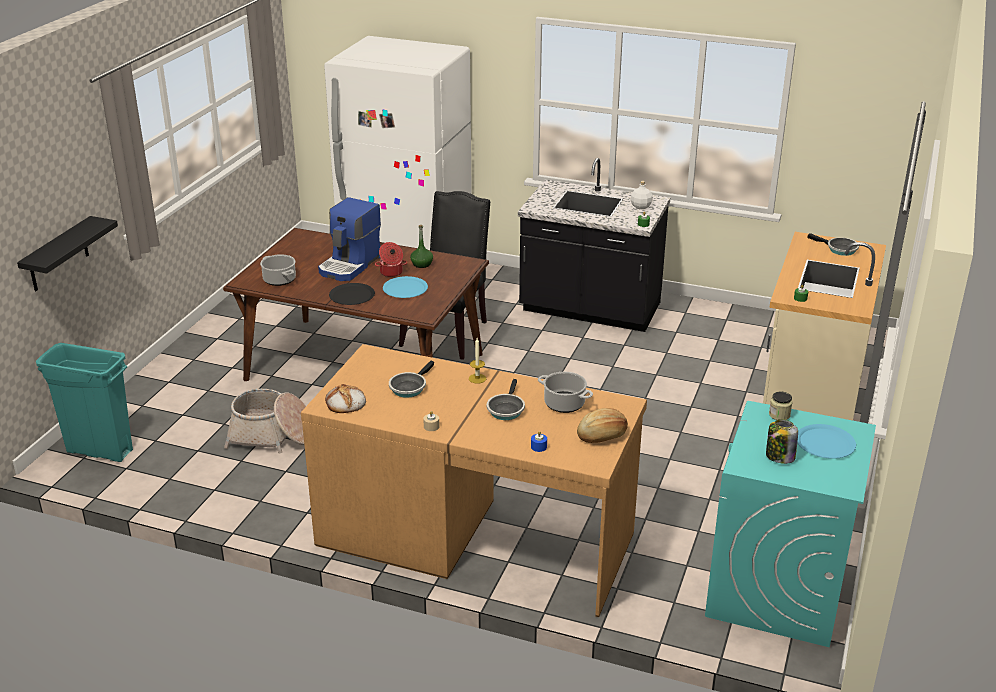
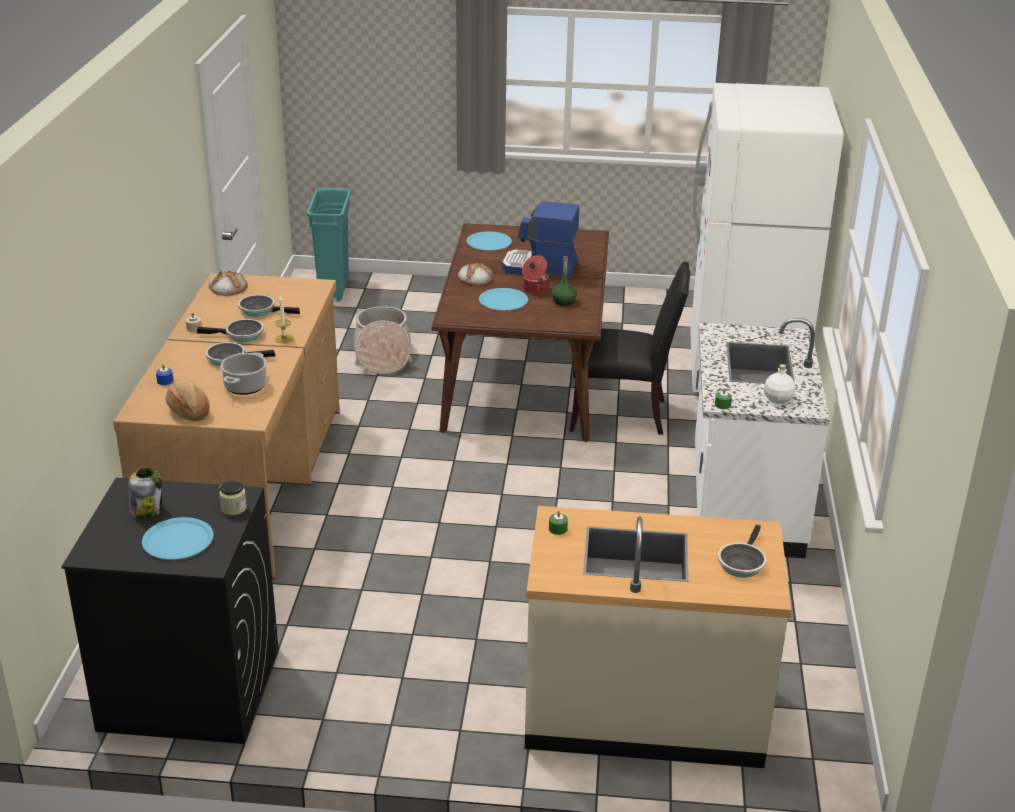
camera: 75 degrees right, 0 degrees up
black shelf [17,216,118,291] -> none
cooking pot [260,254,296,286] -> blue plate [466,231,512,251]
black plate [329,283,375,305] -> bread [457,263,493,285]
black counter [518,158,670,332] -> white counter [695,318,830,558]
turquoise washing machine [705,401,876,647] -> black washing machine [61,478,278,744]
none -> frying pan [197,319,264,342]

